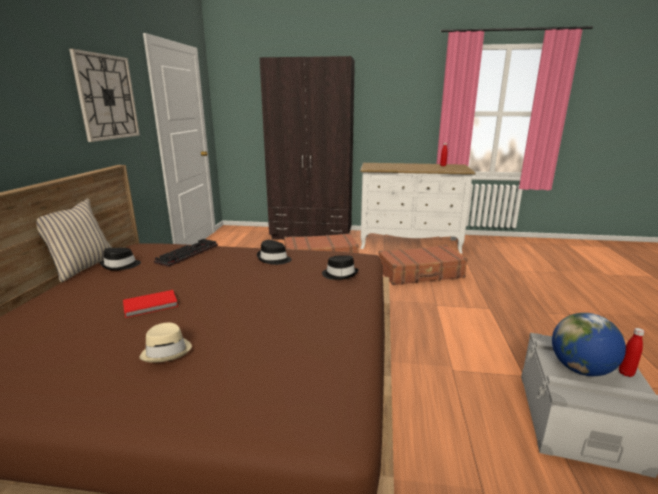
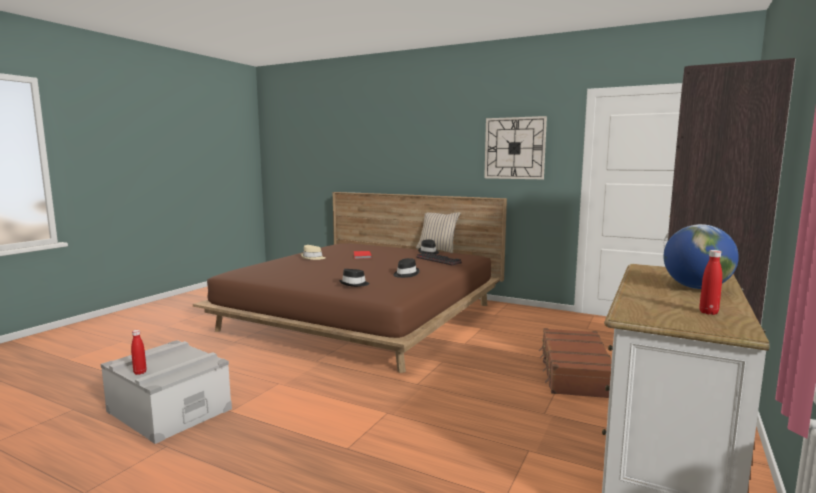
camera: 110 degrees right, 10 degrees down
brown suitcase [378,245,468,285] -> none
globe [552,313,626,376] -> globe moved to [664,224,739,289]

